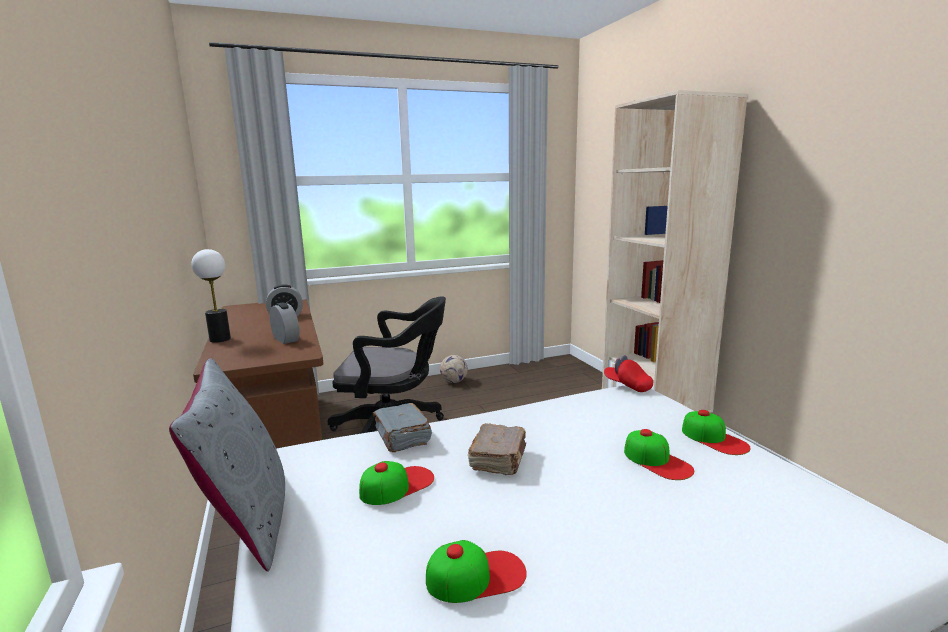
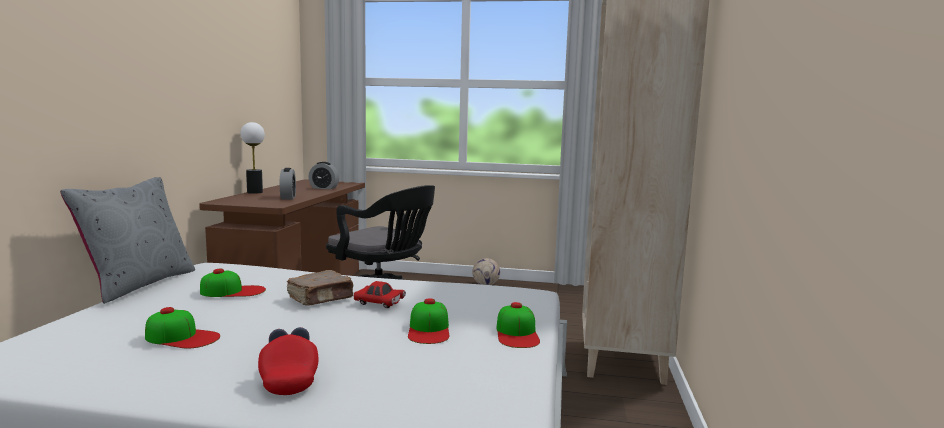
camera: 30 degrees right, 5 degrees down
grey book [373,403,432,452] -> none
red cap [604,355,653,392] -> red cap moved to [258,327,318,395]
none -> red toy car [354,281,406,308]

